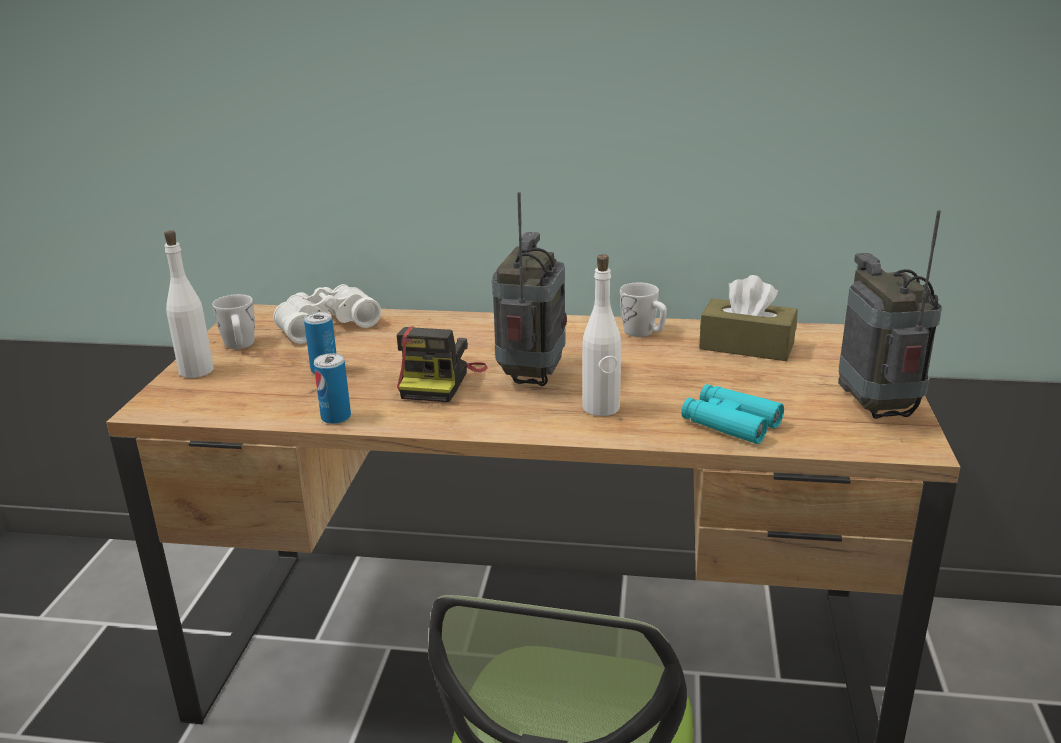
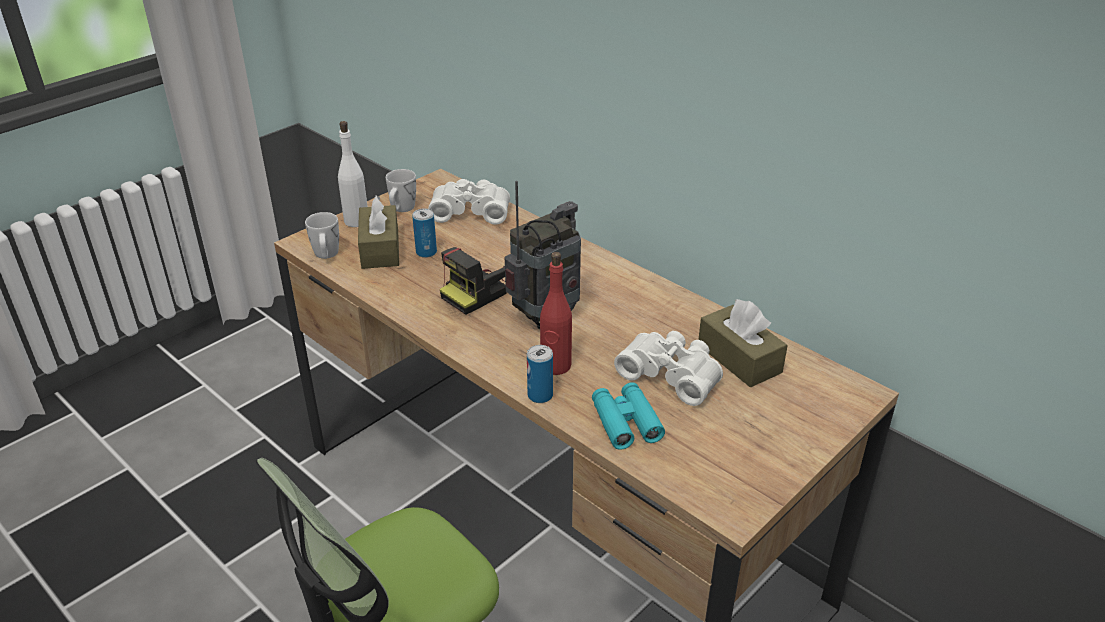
camera: 35 degrees right, 10 degrees up
can [314,353,351,424] -> can moved to [527,345,553,403]
white bottle [583,254,621,416] -> red bottle [540,252,572,375]
white mug [620,282,667,337] -> white mug moved to [305,212,339,259]
radio [838,210,942,419] -> none
none -> brown tissue box [358,196,399,269]
none -> white binoculars [614,331,723,406]

